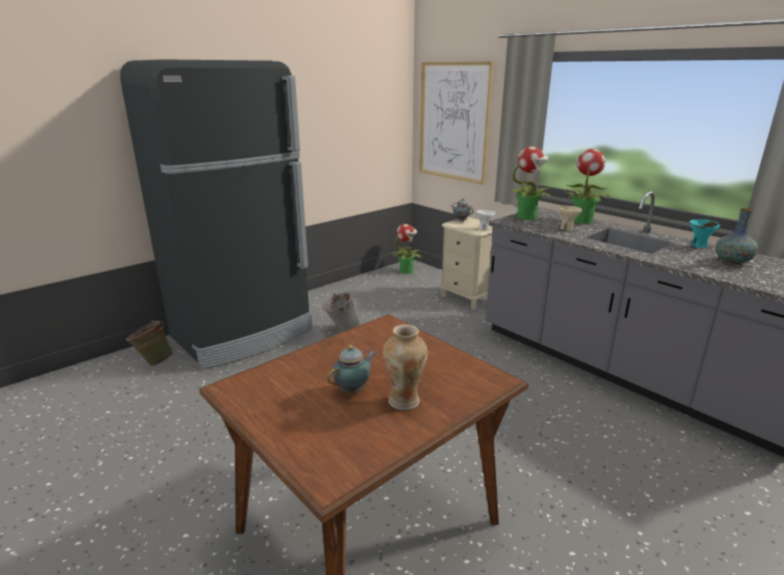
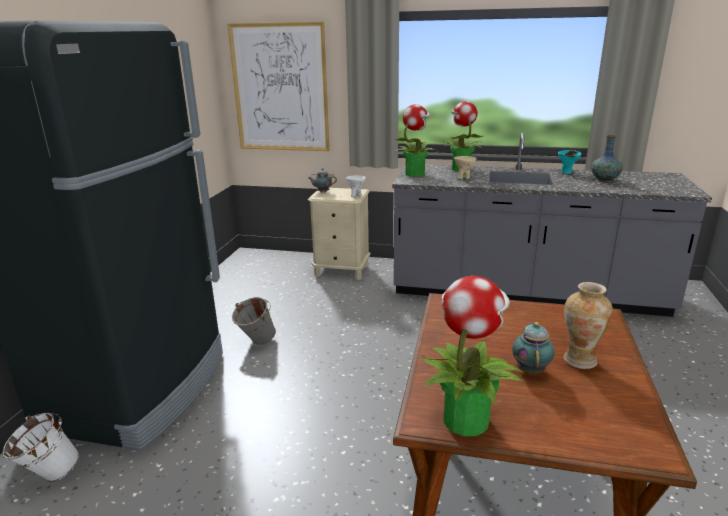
camera: 35 degrees left, 0 degrees up
green bucket [126,320,173,366] -> white bucket [2,413,80,482]
potted plant [392,224,422,274] -> potted plant moved to [420,276,524,436]

